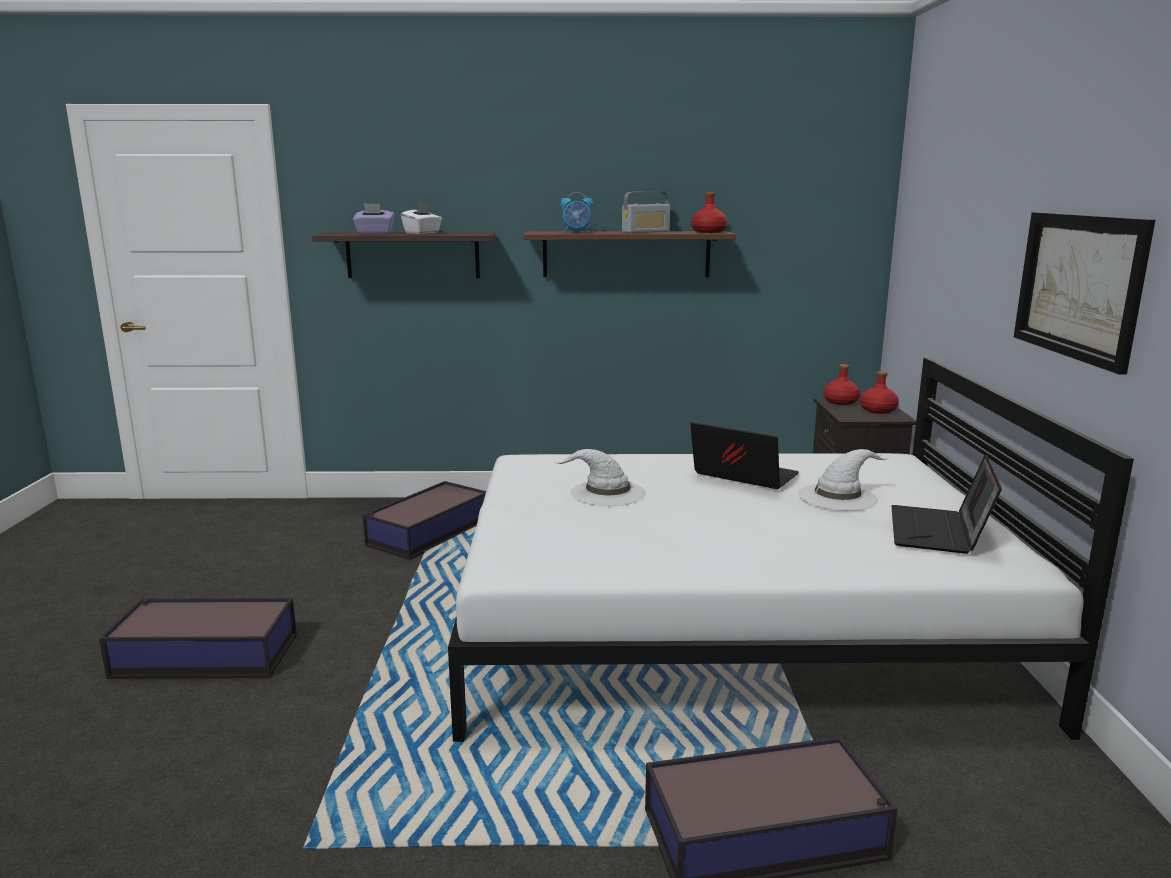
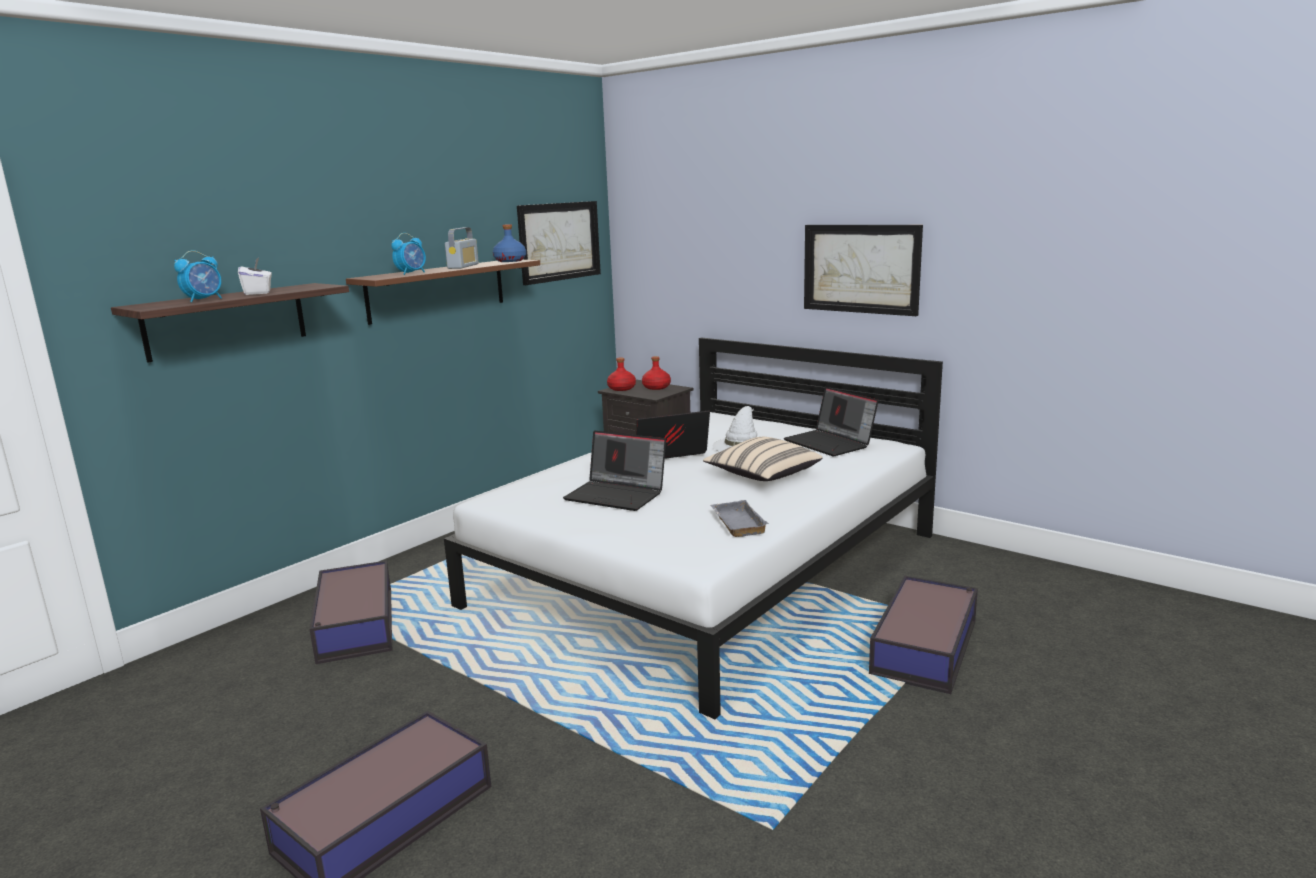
camera: 50 degrees left, 0 degrees up
purple tissue box [353,203,394,234] -> alarm clock [174,250,222,302]
white hat [554,449,646,506] -> laptop [563,431,666,511]
red bottle [691,192,728,233] -> blue bottle [493,224,526,262]
none -> picture [517,201,601,285]
none -> beige pillow [703,437,822,481]
none -> grey tray [710,500,769,537]

